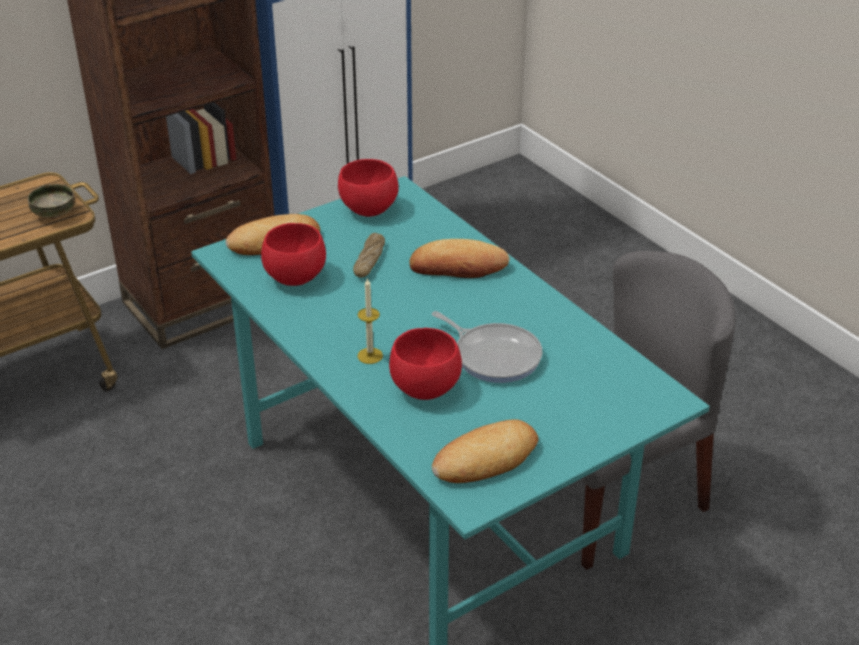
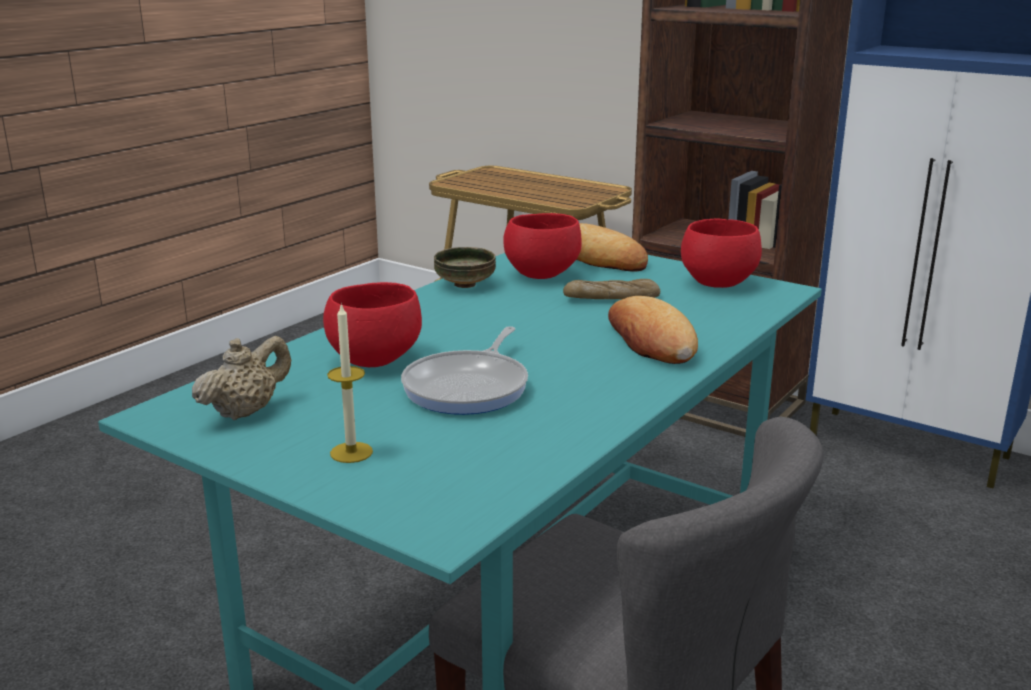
camera: 70 degrees right, 15 degrees down
bowl [27,184,75,219] -> bowl moved to [434,247,496,288]
candle [357,278,383,364] -> candle moved to [327,303,373,463]
bread [432,419,539,483] -> beige teapot [192,336,291,420]

